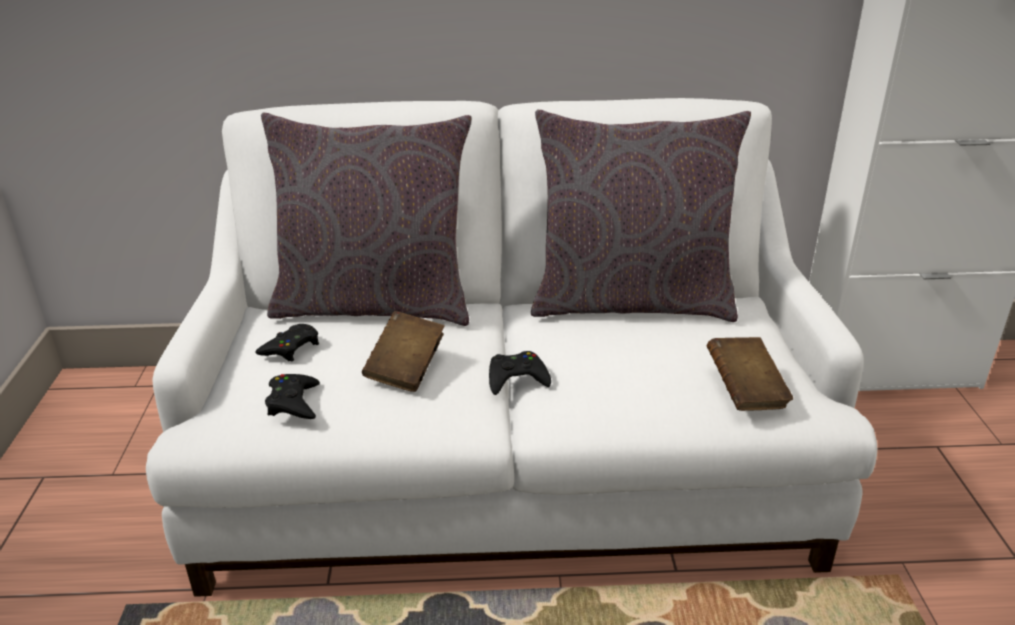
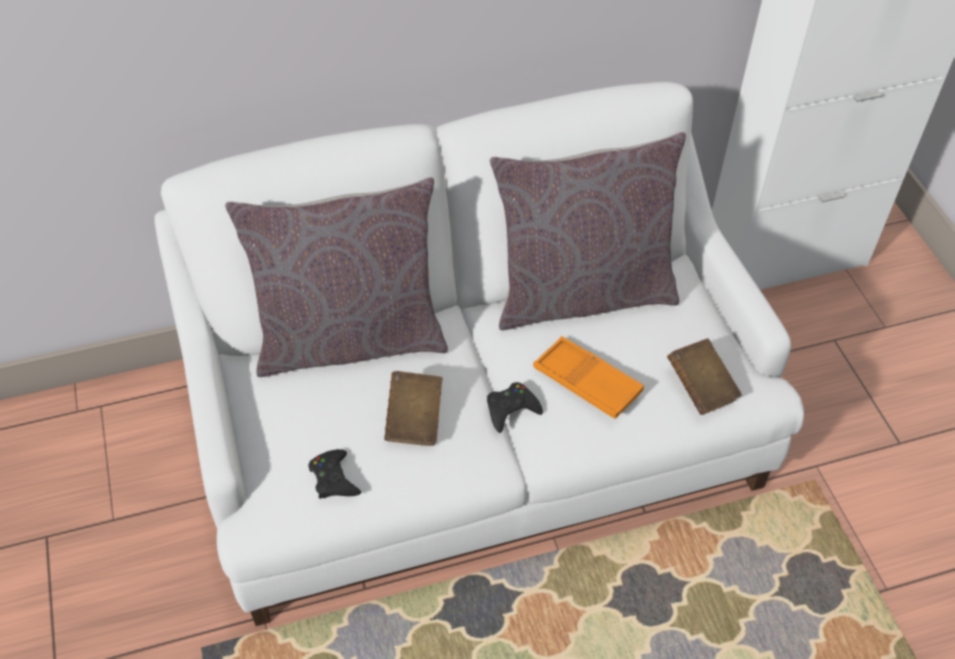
camera: 15 degrees left, 20 degrees up
black game controller [255,324,319,361] -> none
none -> orange tray [533,336,644,419]

